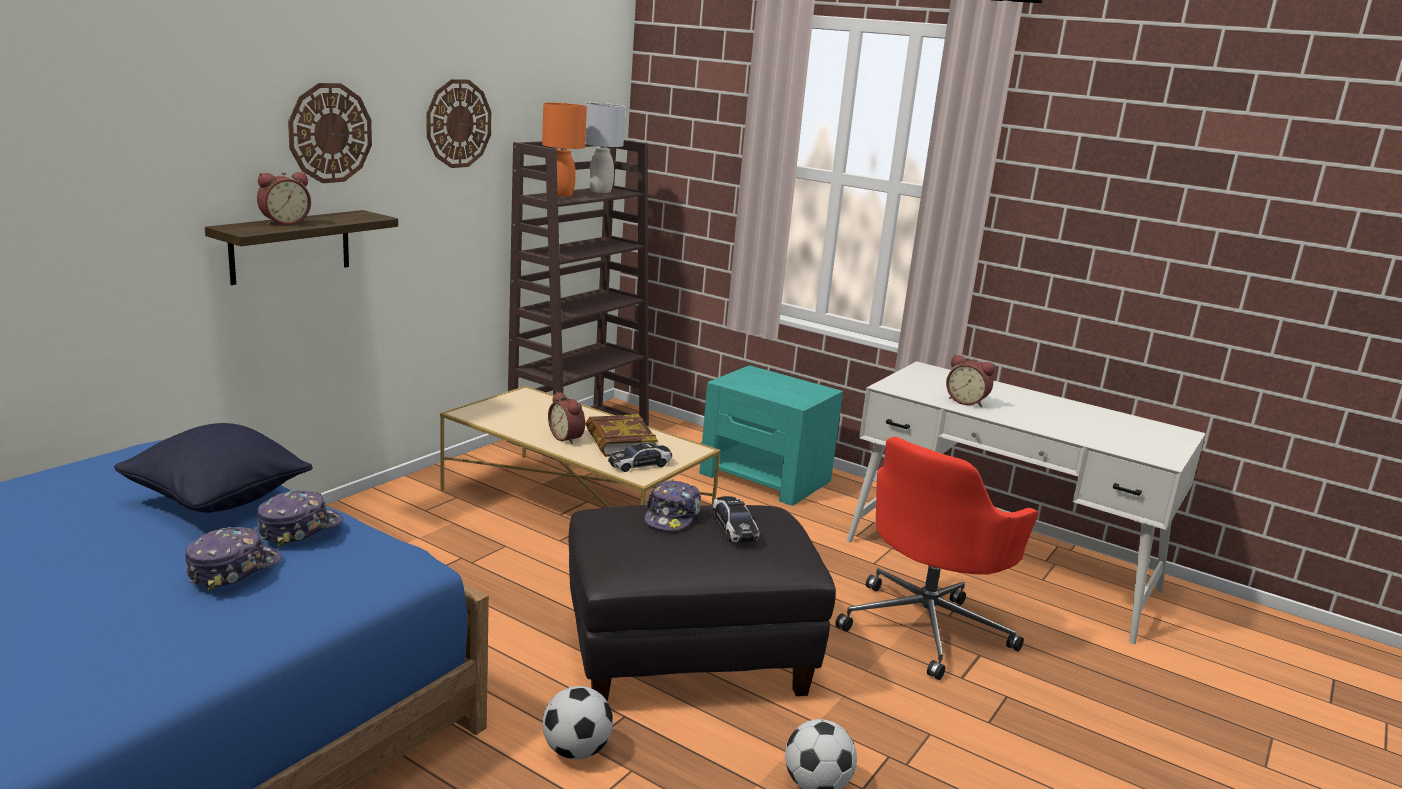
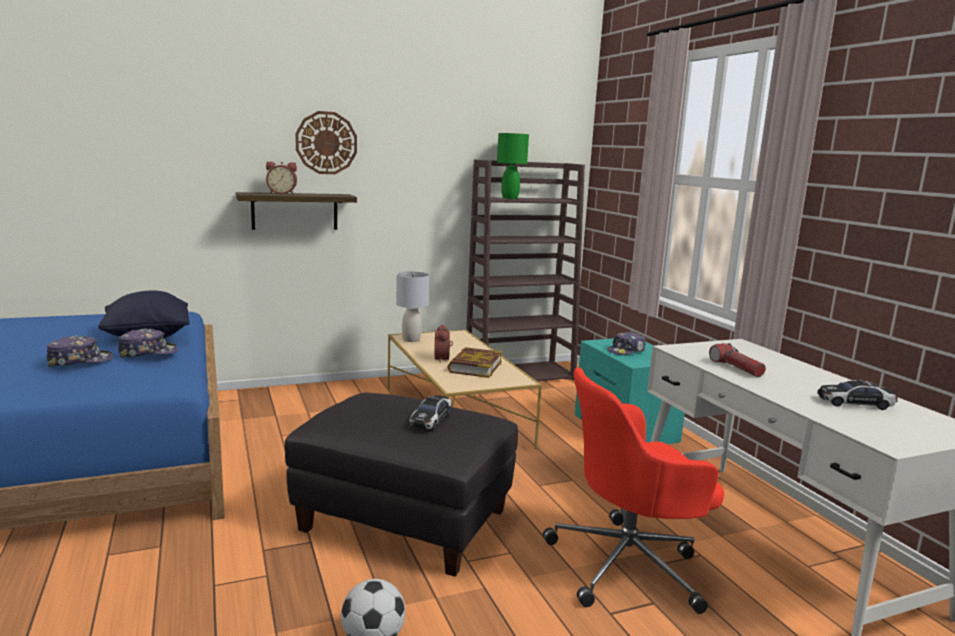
camera: 35 degrees right, 5 degrees down
wall clock [427,79,491,168] -> none
orange table lamp [542,102,587,197] -> green table lamp [497,133,529,199]
football [542,686,613,760] -> none
grey table lamp [584,103,626,193] -> grey table lamp moved to [396,271,429,342]
toy car [608,442,672,472] -> toy car moved to [817,379,898,410]
cap [644,479,701,531] -> cap moved to [607,332,646,355]
alarm clock [946,354,995,407] -> flashlight [709,343,766,377]

